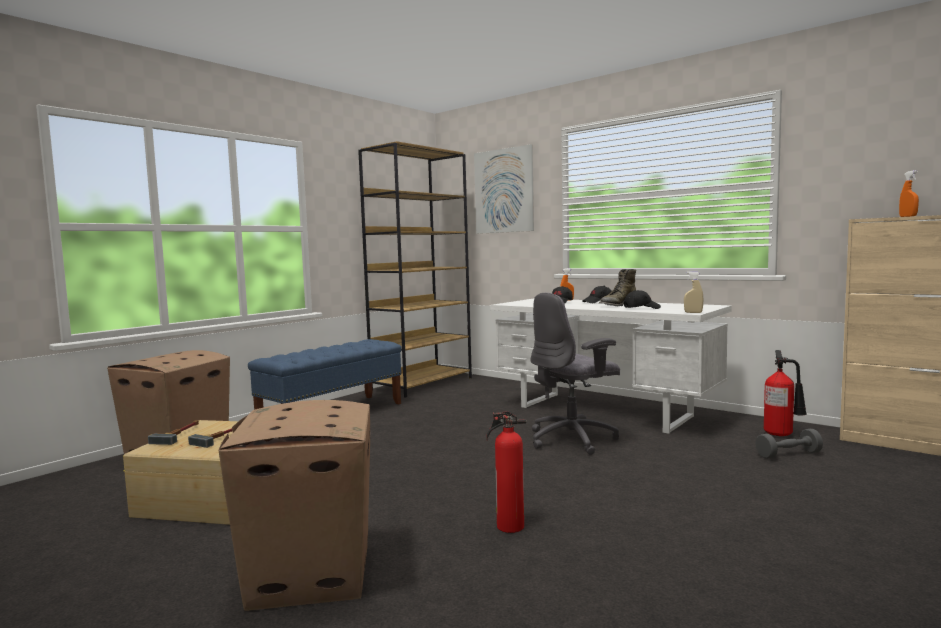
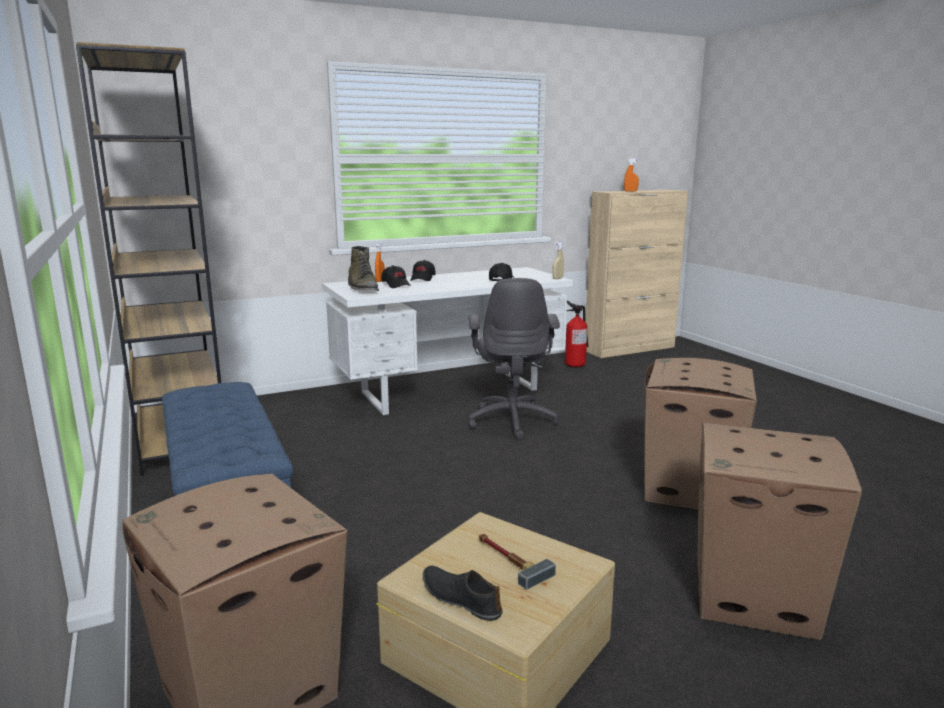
camera: 65 degrees left, 10 degrees up
hammer [148,420,199,445] -> black shoe [423,566,502,621]
picture [474,144,534,234] -> none
fire extinguisher [486,411,526,533] -> cardboard box [644,358,757,510]
green boot [599,269,636,307] -> green boot moved to [348,246,379,291]
grey dumbbell [756,429,823,459] -> none

